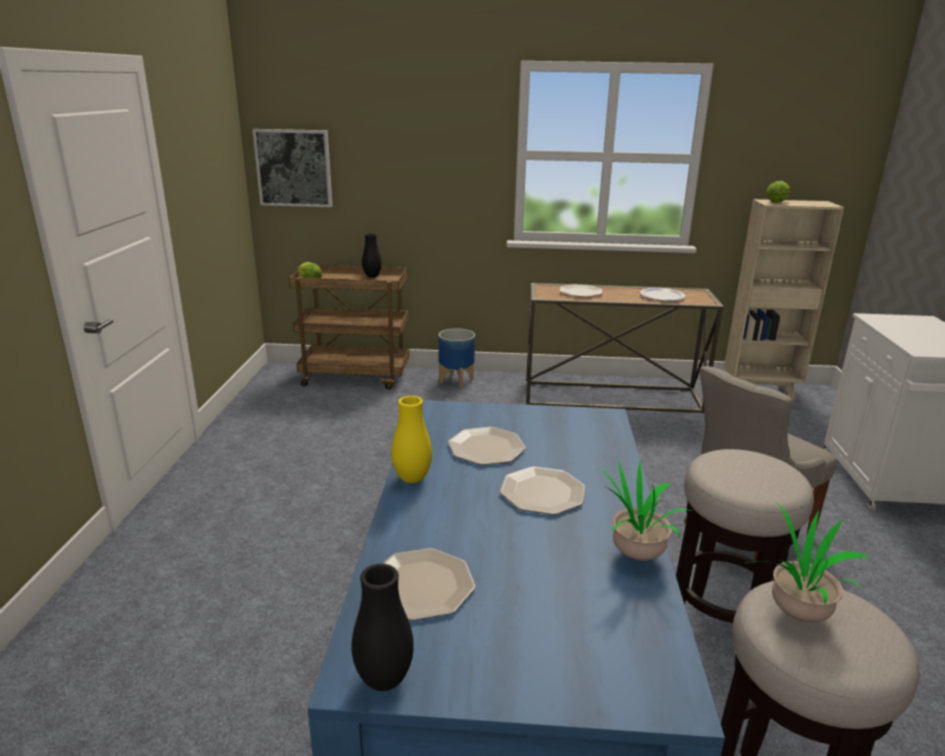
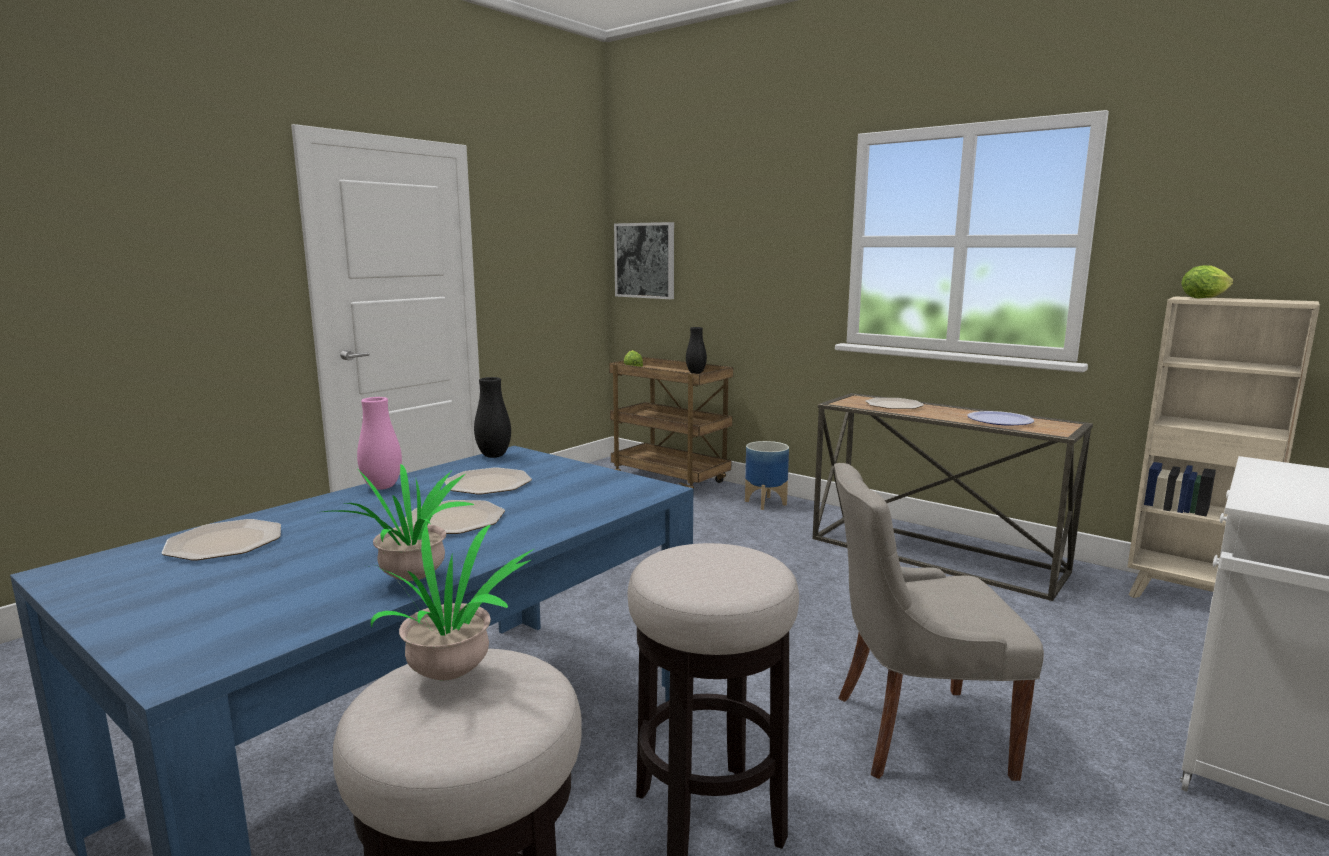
camera: 35 degrees right, 10 degrees down
black vase [351,564,414,691] -> black vase moved to [474,377,511,458]
yellow vase [391,396,432,483] -> pink vase [357,397,402,490]

